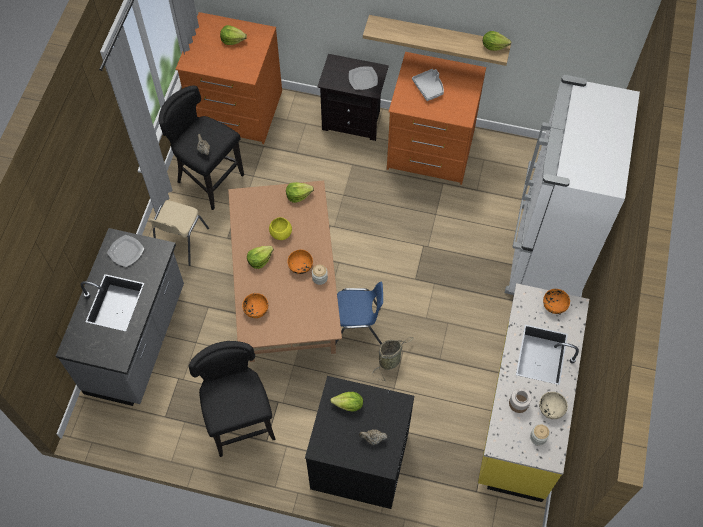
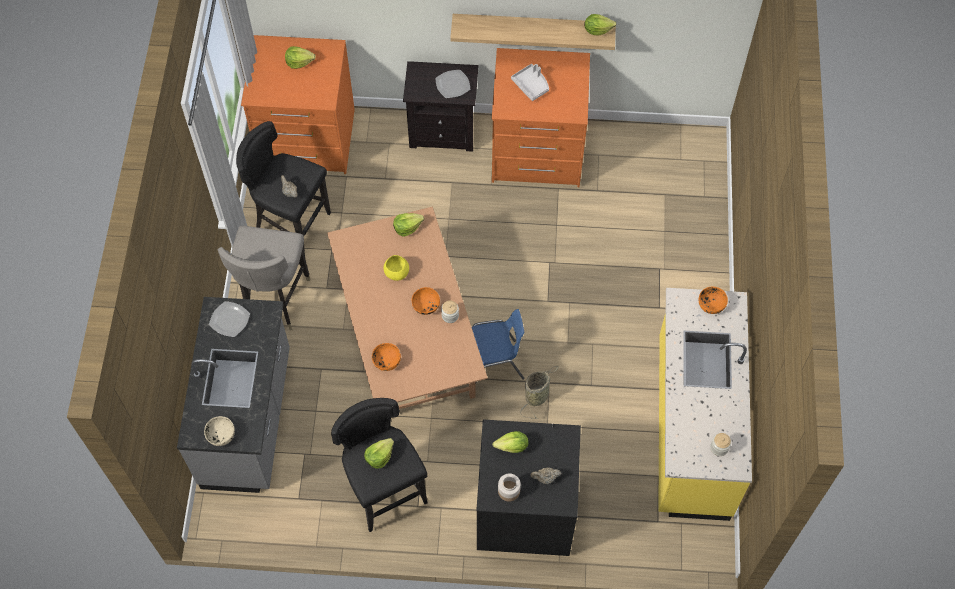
camera: 10 degrees left, 0 degrees up
beige chair [149,201,209,266] -> grey stool [218,226,310,330]
lettuce [247,246,274,269] -> lettuce moved to [364,438,394,469]
white fridge [505,75,640,297] -> none
jar [509,388,532,413] -> jar moved to [498,473,521,502]
beige bowl [539,392,568,419] -> beige bowl moved to [204,416,235,446]

